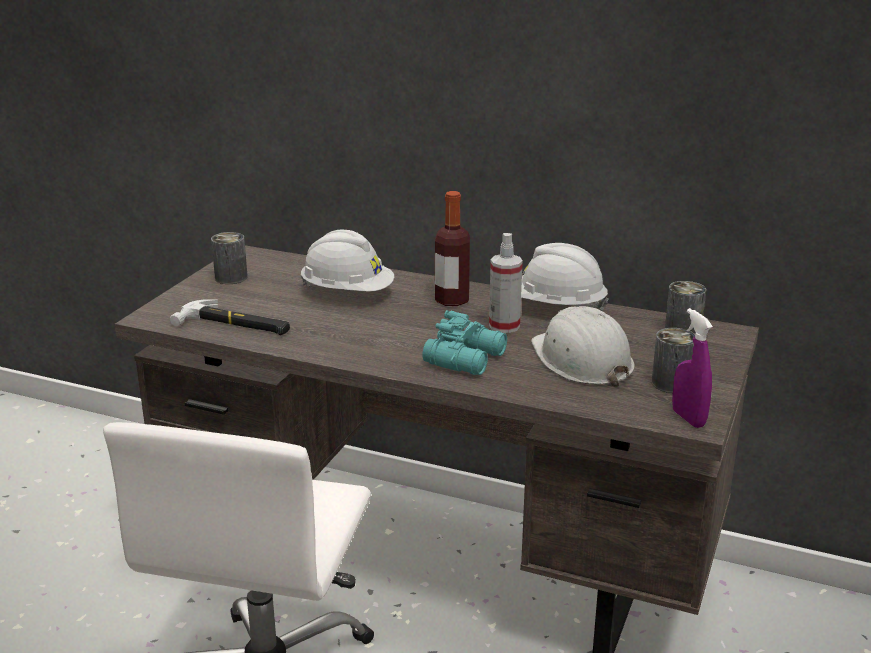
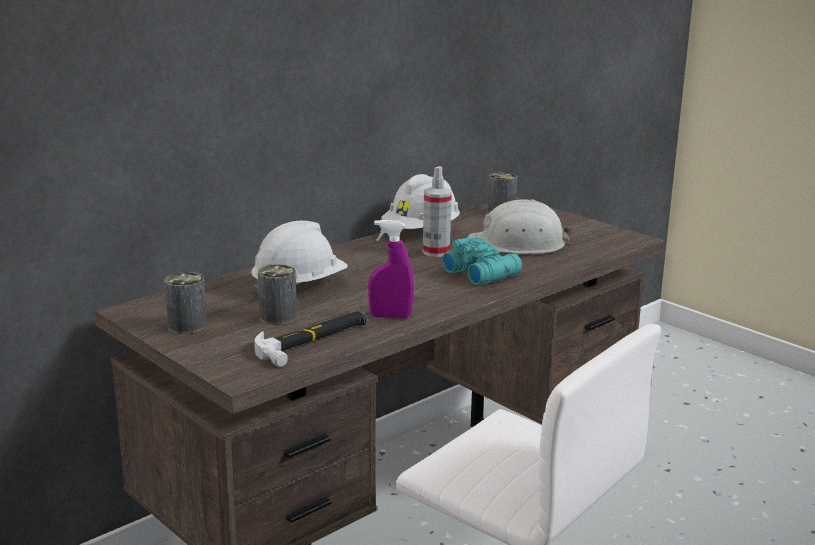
camera: 65 degrees left, 5 degrees down
bottle [435,191,470,306] -> none
can [652,328,695,393] -> can moved to [258,264,297,325]
purple spray bottle [672,308,713,428] -> purple spray bottle moved to [368,220,414,318]

